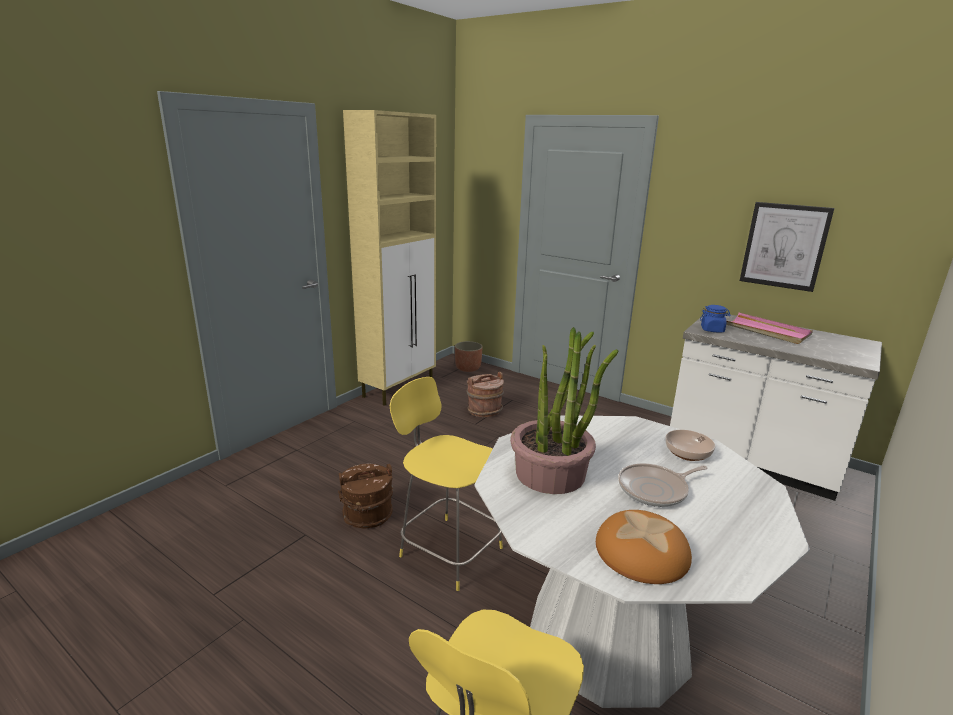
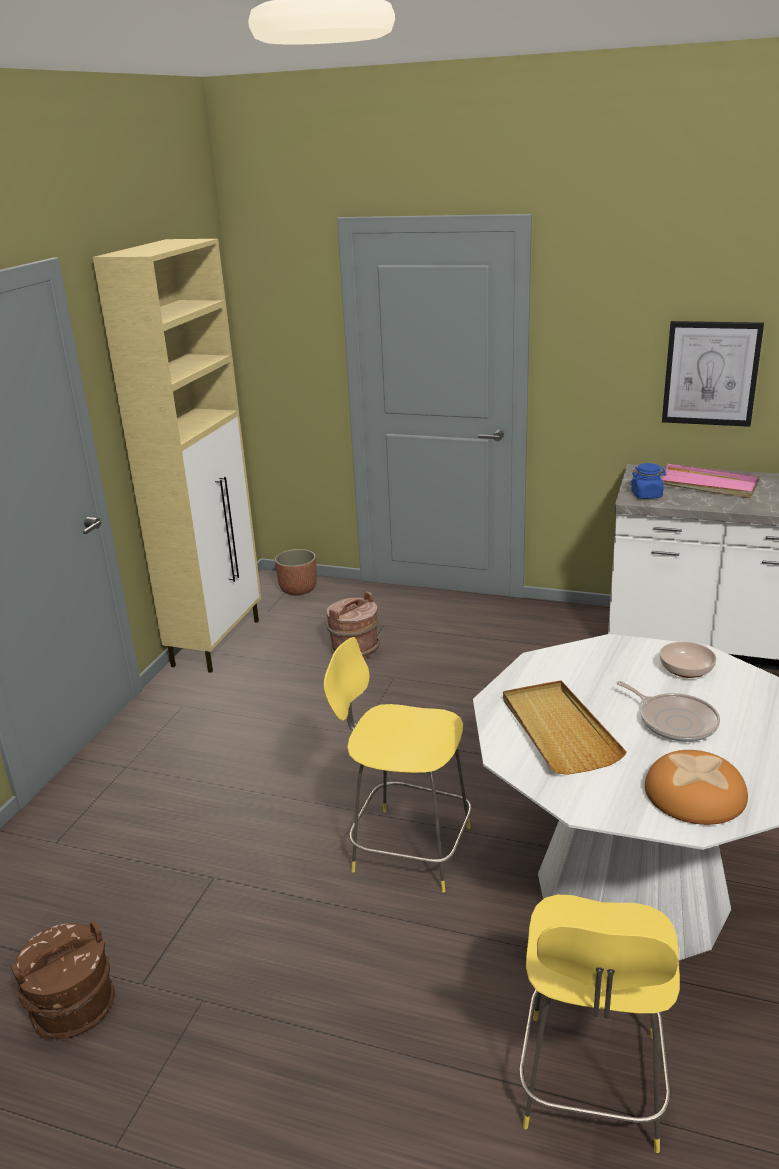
camera: 15 degrees left, 5 degrees up
brown bucket [338,464,393,529] -> brown bucket moved to [11,921,115,1039]
potted plant [510,327,619,494] -> beige tray [503,680,627,775]
frying pan [618,463,707,507] -> frying pan turned 90 degrees counterclockwise [617,681,720,742]

